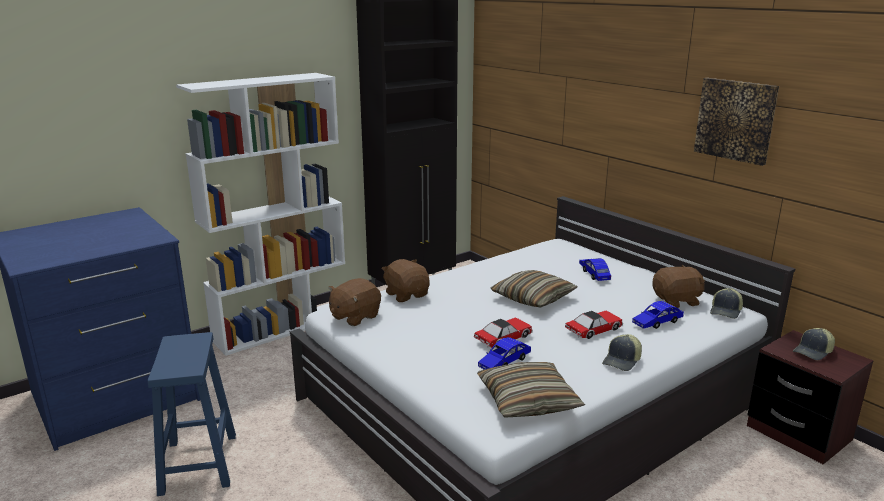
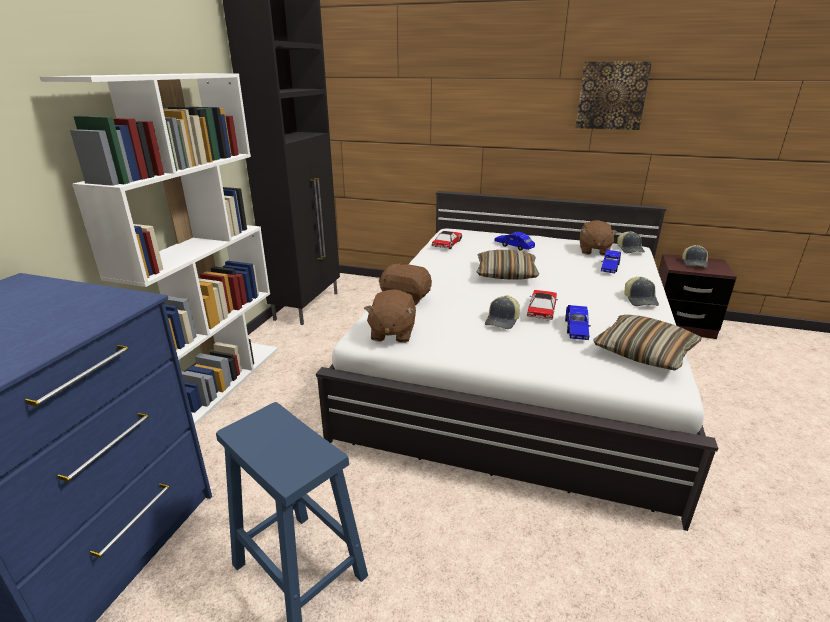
camera: 35 degrees left, 5 degrees up
toy car [565,311,623,339] -> toy car moved to [432,231,462,249]
brown plush toy [652,264,705,308] -> brown plush toy turned 150 degrees clockwise [580,220,618,256]
none -> cap [485,296,520,329]

